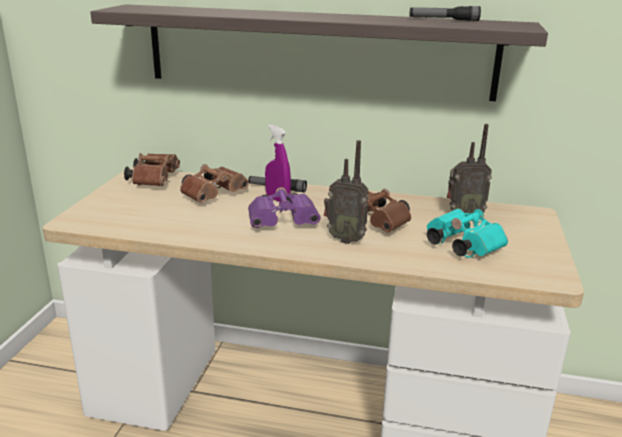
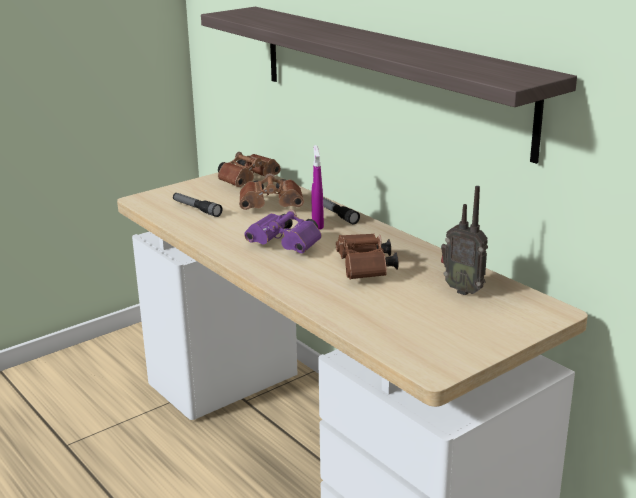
camera: 40 degrees right, 0 degrees up
radio [324,140,369,244] -> none
flashlight [410,6,481,21] -> flashlight moved to [173,193,223,217]
turquoise binoculars [427,208,508,258] -> none

